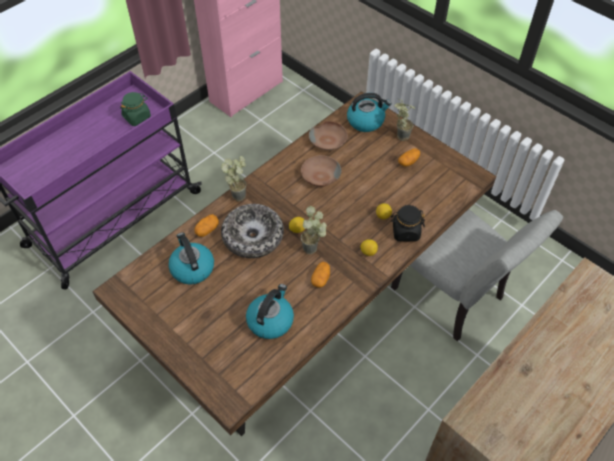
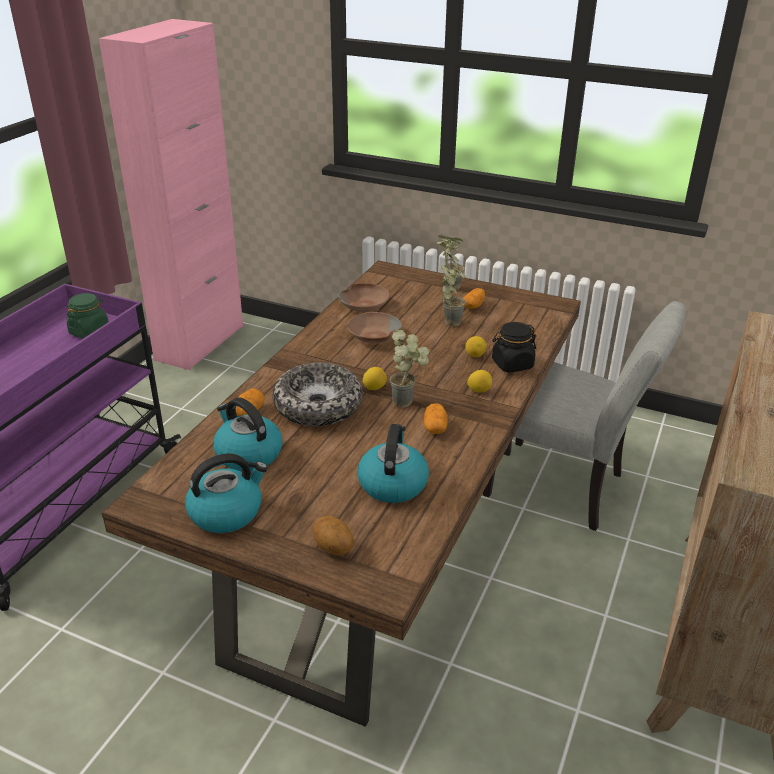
camera: 20 degrees left, 20 degrees down
potted plant [221,156,246,201] -> potted plant moved to [439,263,466,326]
kettle [347,93,392,132] -> kettle moved to [185,453,268,533]
none -> potato [314,516,354,555]

